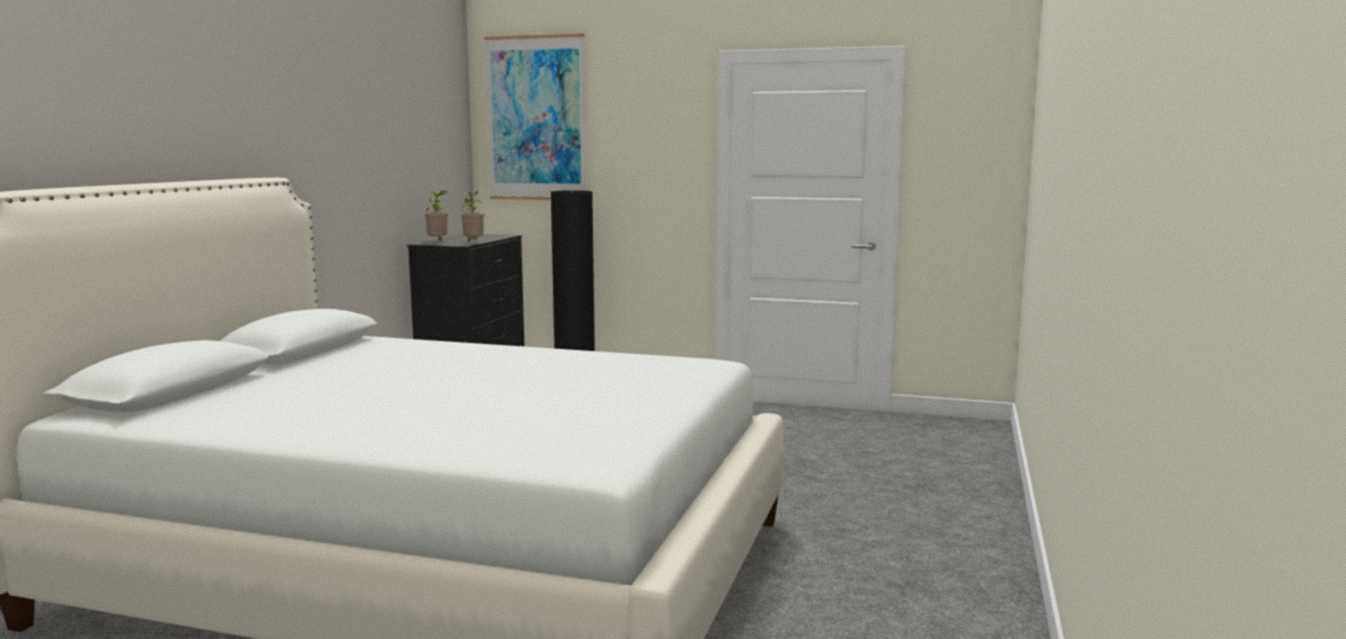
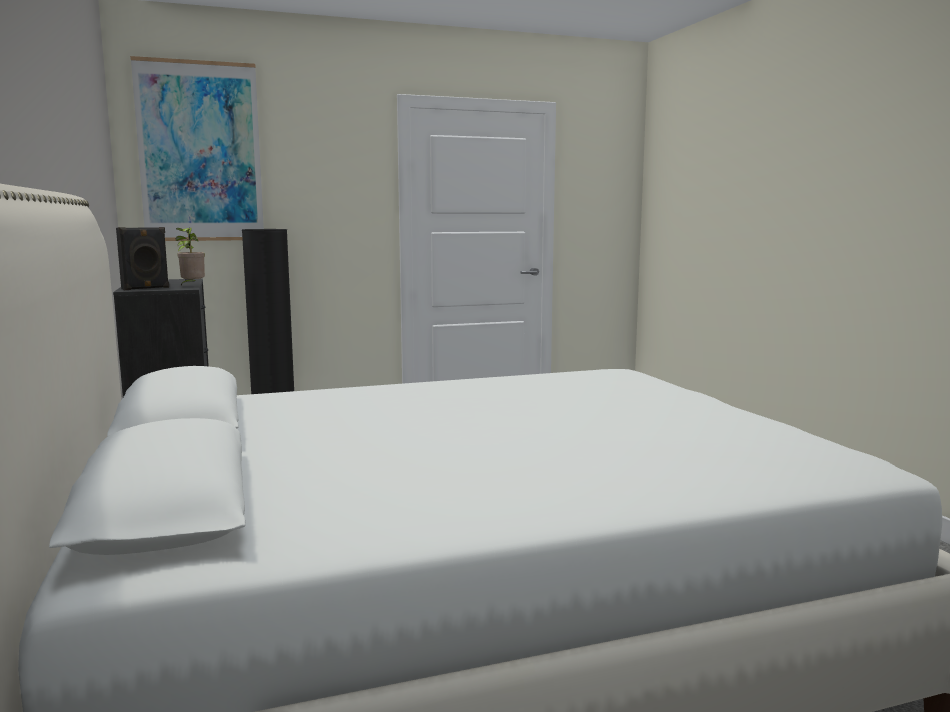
camera: 35 degrees left, 0 degrees up
potted plant [424,191,448,241] -> black speaker [116,227,169,290]

